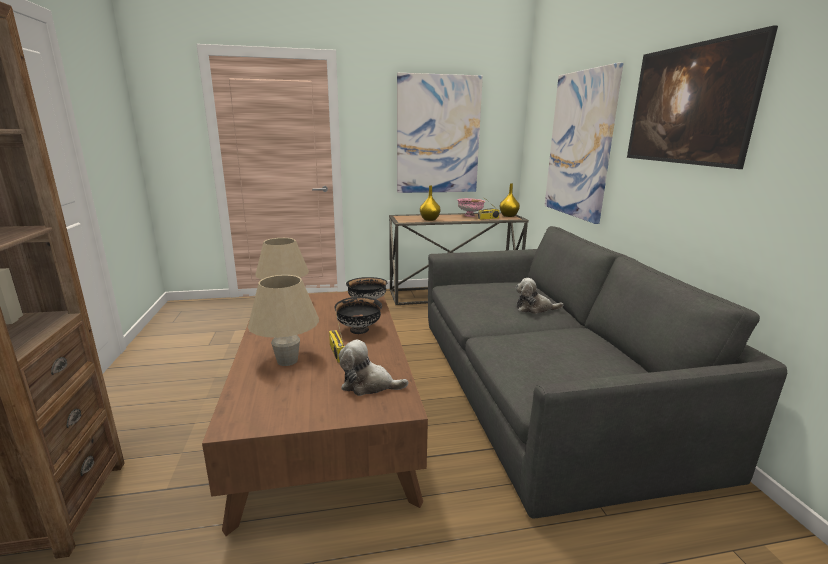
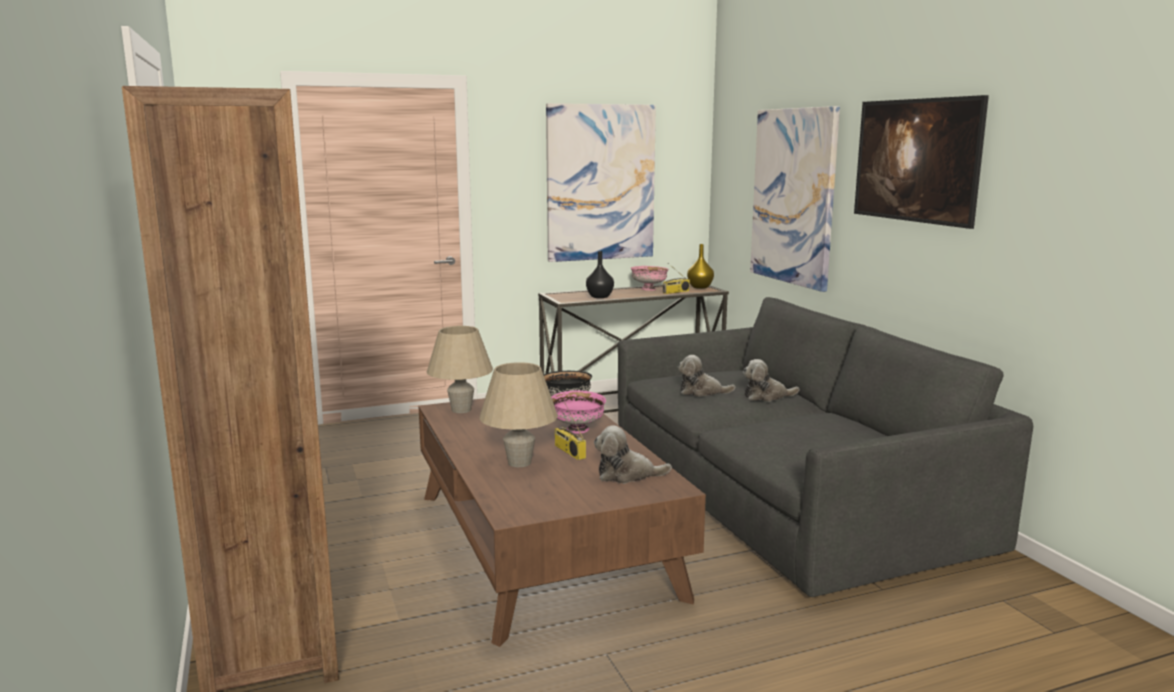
camera: 10 degrees left, 5 degrees down
black bowl [335,297,382,334] -> pink bowl [551,390,606,434]
yellow vase [420,186,440,221] -> black vase [586,251,614,298]
none -> plush toy [678,355,735,397]

